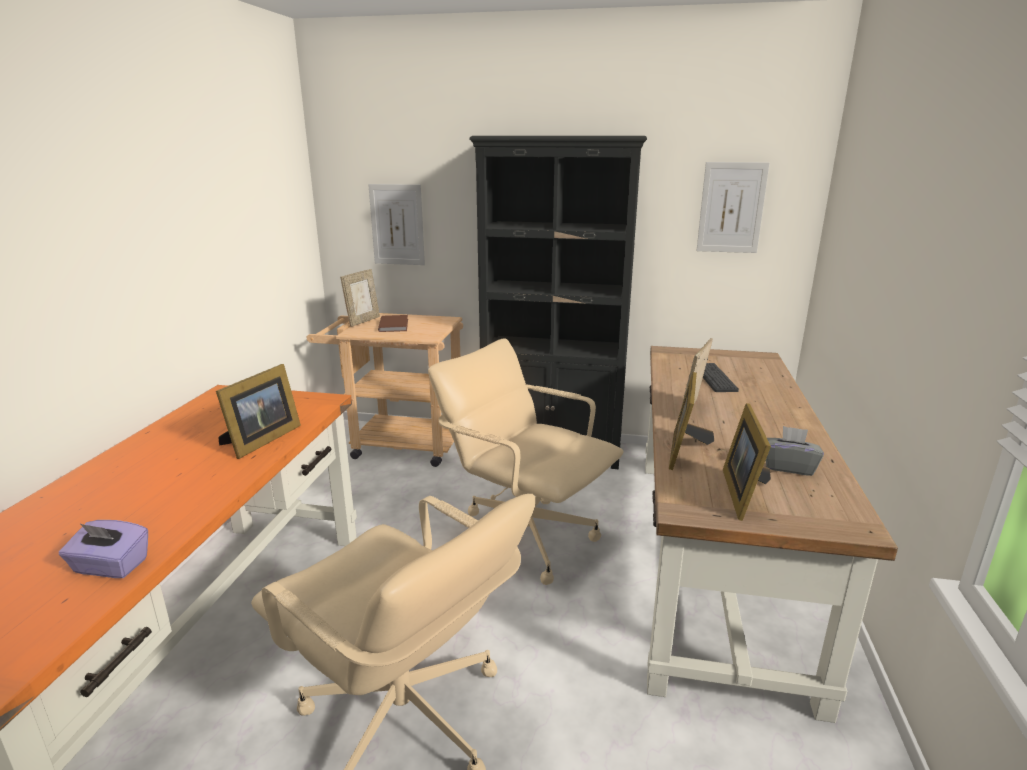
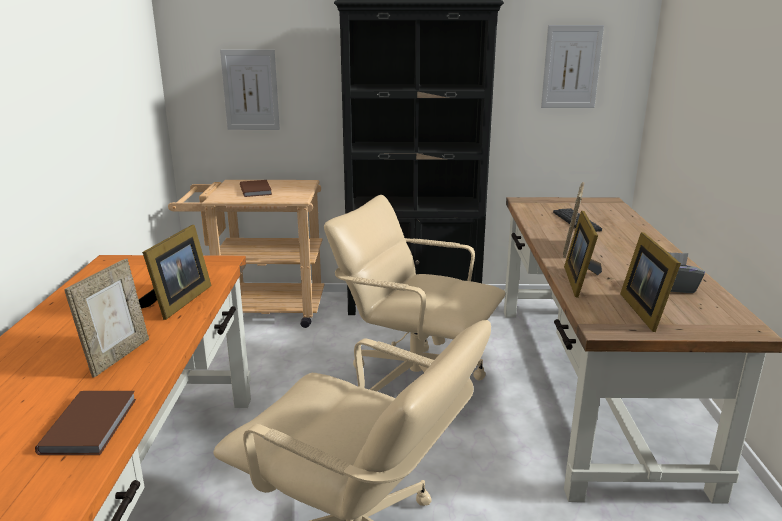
camera: 10 degrees left, 0 degrees up
purple tissue box [59,520,148,578] -> brown book [35,391,136,455]
picture frame [340,269,380,327] -> picture frame moved to [64,259,149,377]

